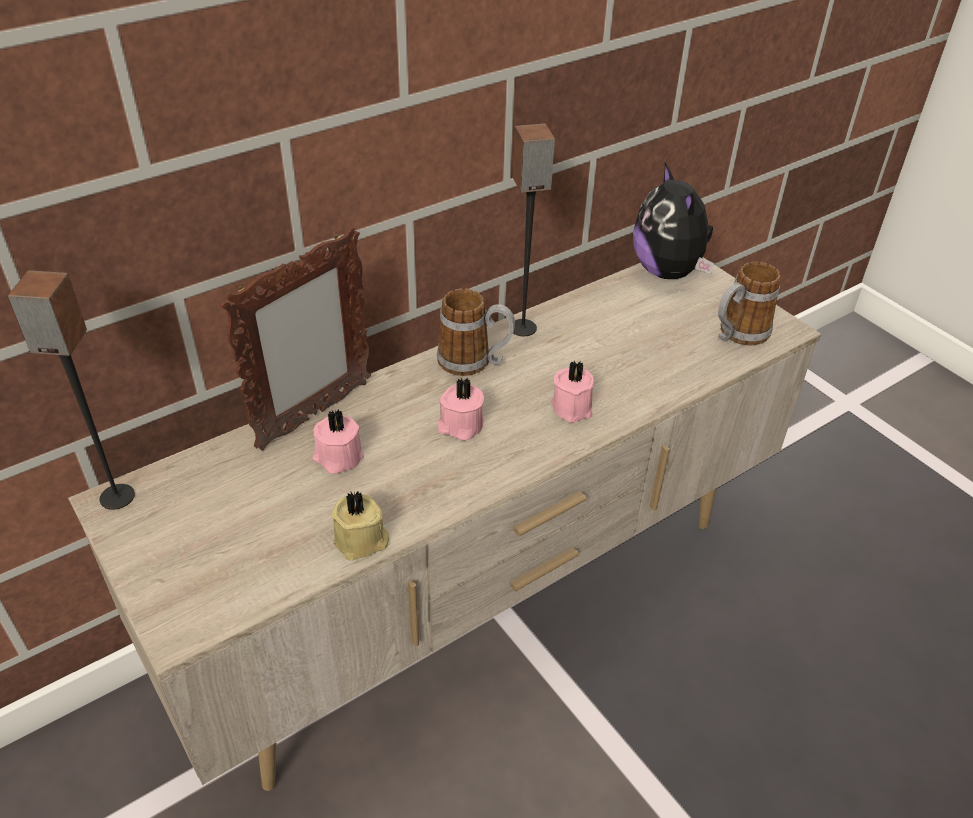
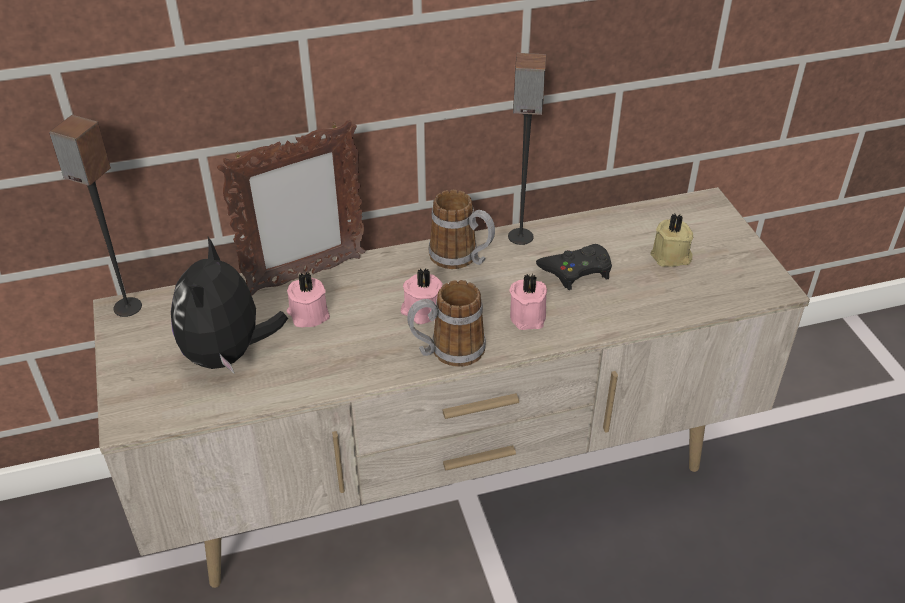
camera: 20 degrees right, 0 degrees up
beige candle [331,490,389,561] -> beige candle moved to [651,214,694,267]
plush toy [633,162,715,279] -> plush toy moved to [171,237,288,374]
mug [718,262,781,345] -> mug moved to [407,280,486,367]
none -> black game controller [536,244,612,290]

